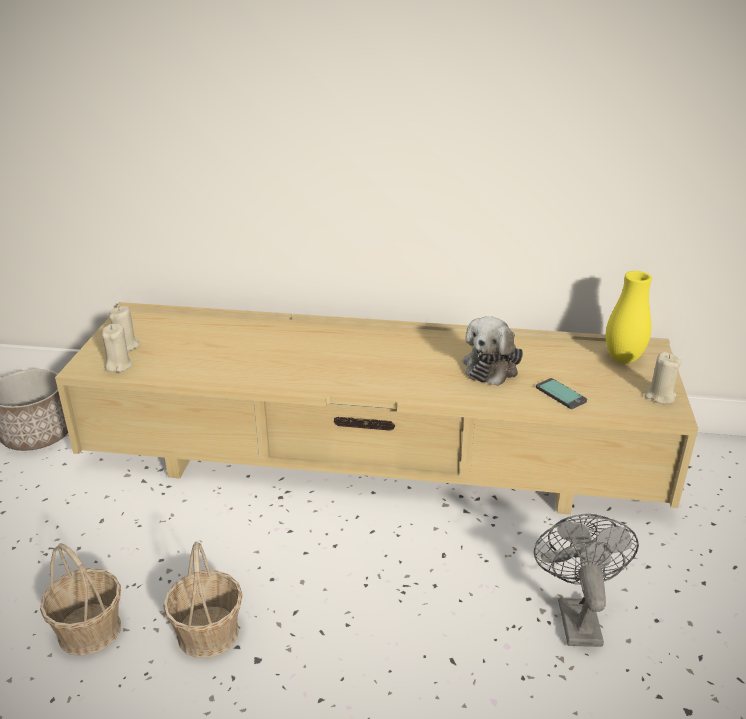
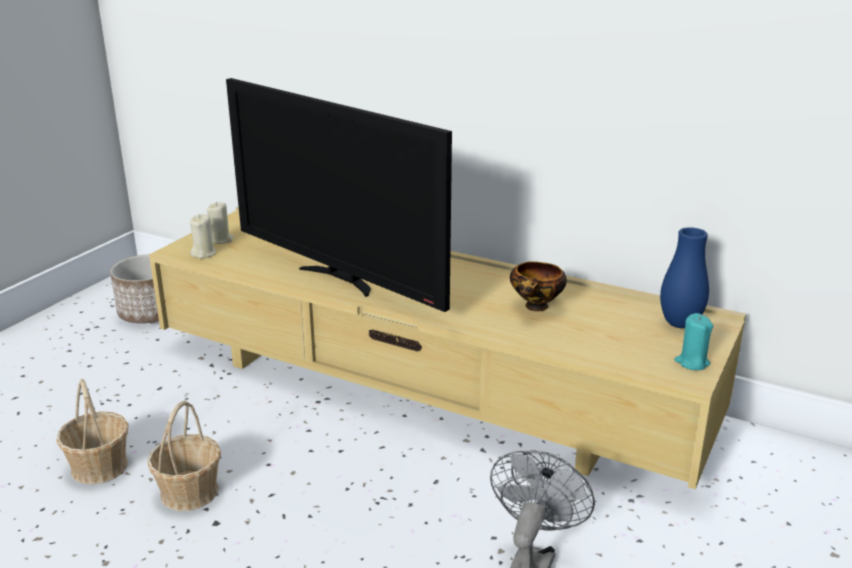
camera: 20 degrees right, 5 degrees down
plush toy [463,316,523,386] -> bowl [510,261,567,311]
phone [536,378,587,409] -> none
yellow vase [606,271,652,364] -> blue vase [660,227,709,328]
beige candle [645,352,681,404] -> turquoise candle [674,313,713,370]
none -> television [226,78,452,312]

